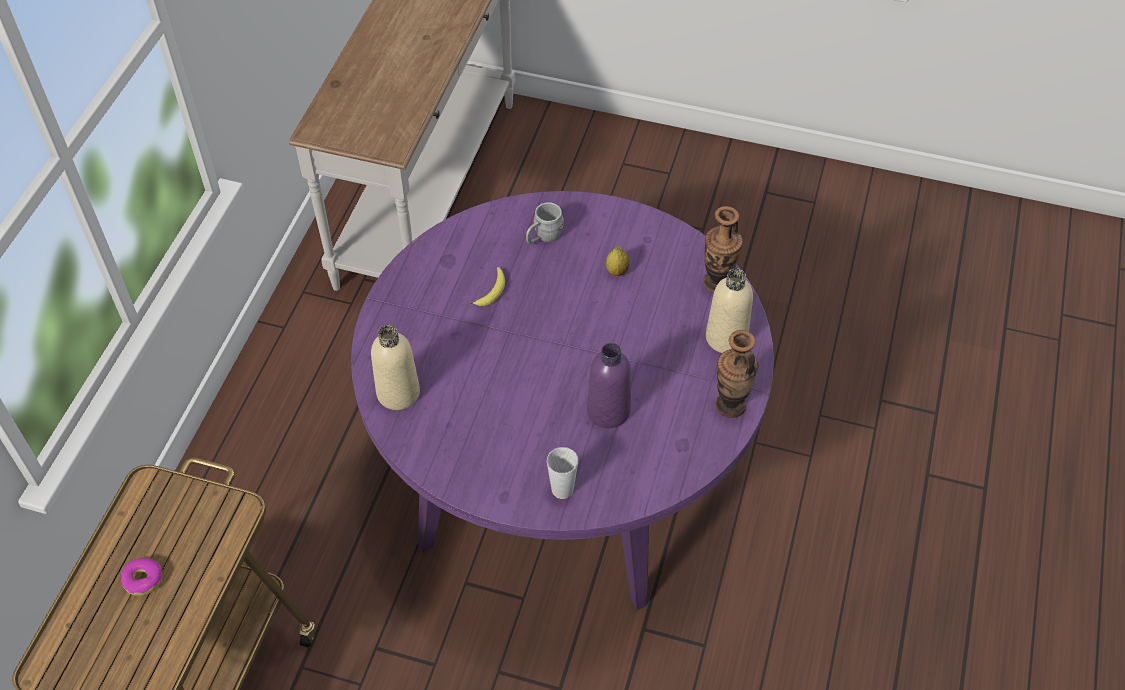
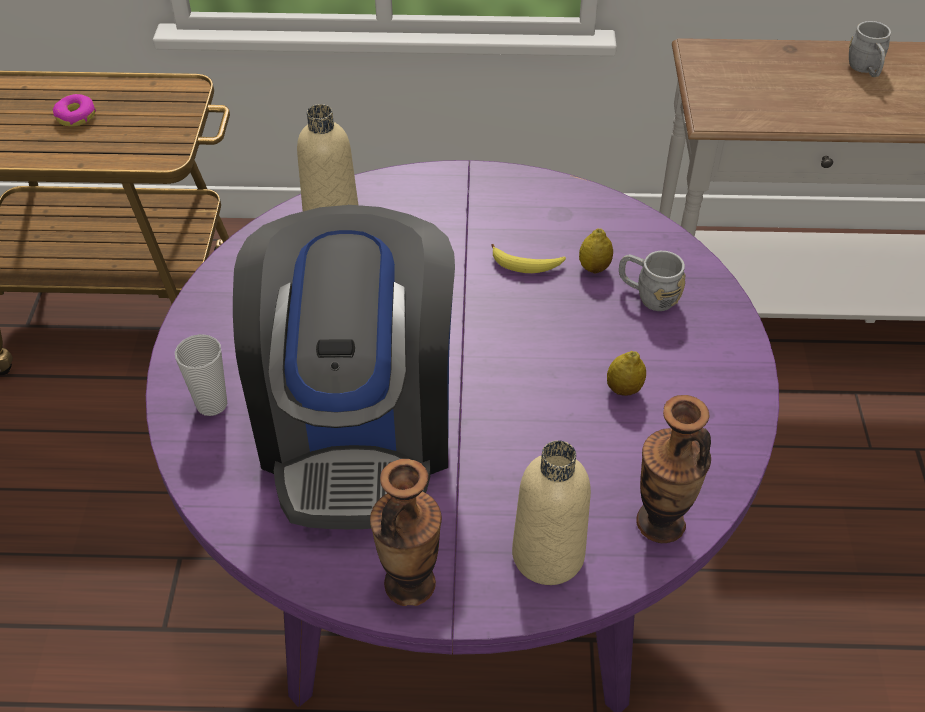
camera: 75 degrees right, 5 degrees down
purple bottle [587,343,631,428] -> coffee machine [233,205,455,529]
none -> lemon [579,229,613,274]
none -> grey mug [849,21,891,77]

